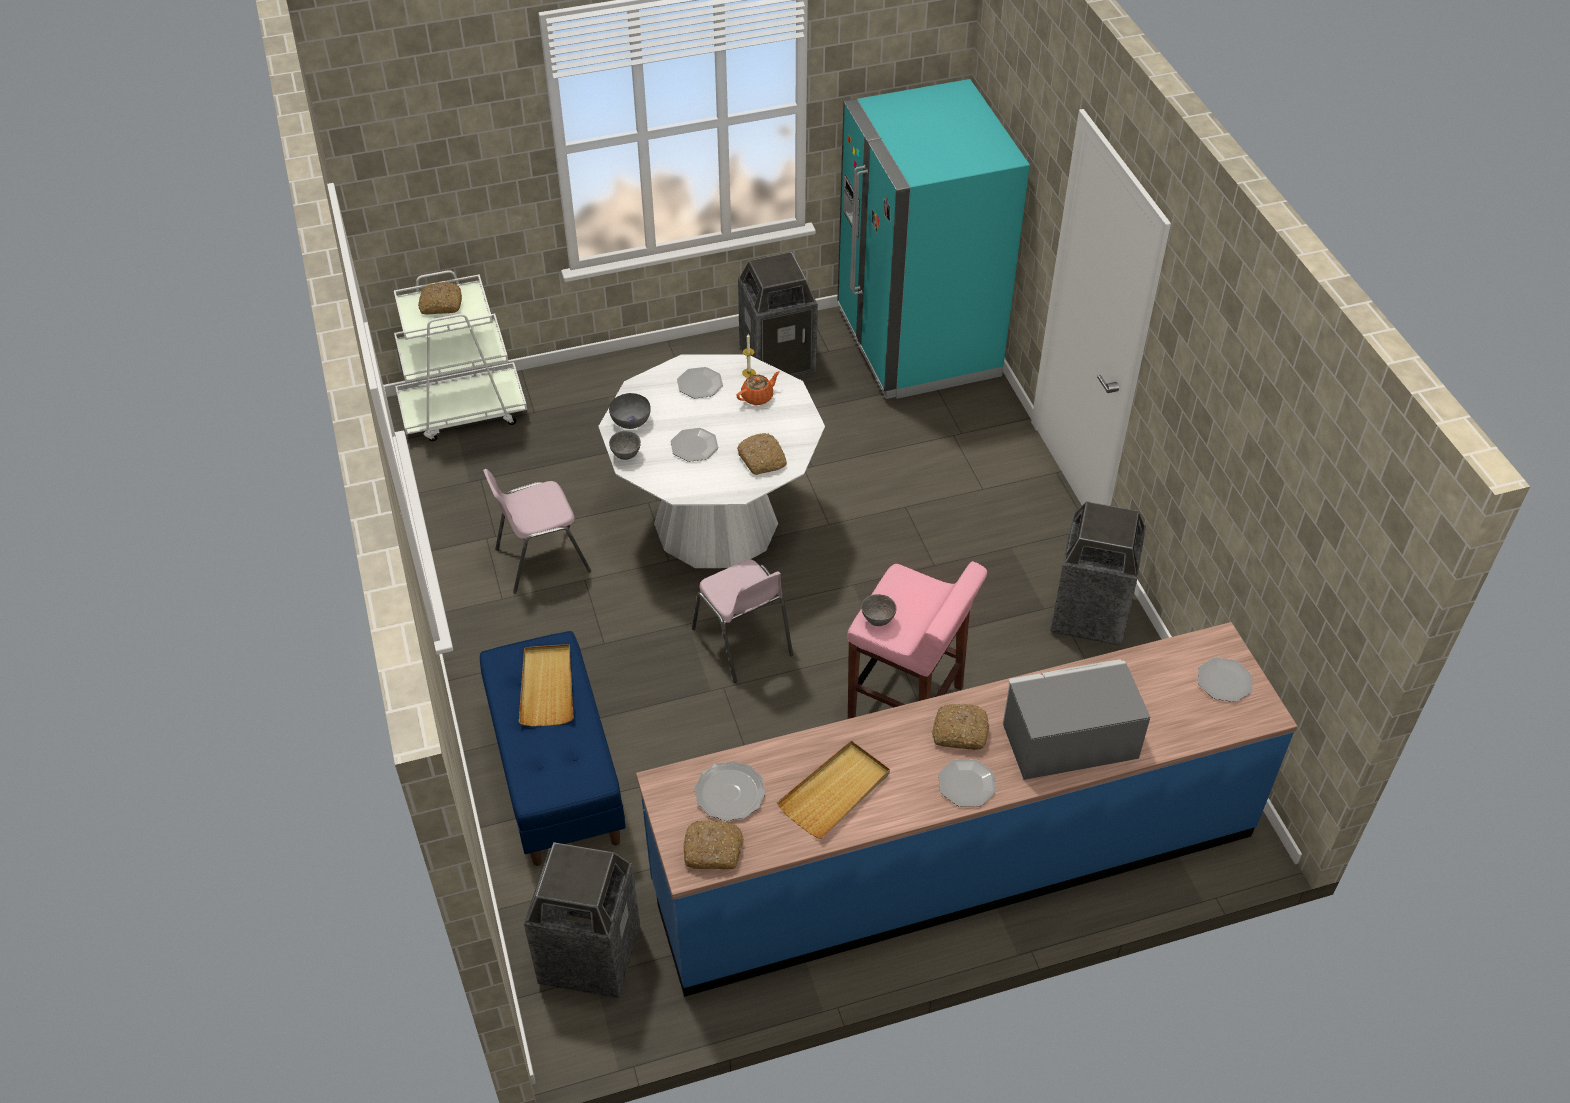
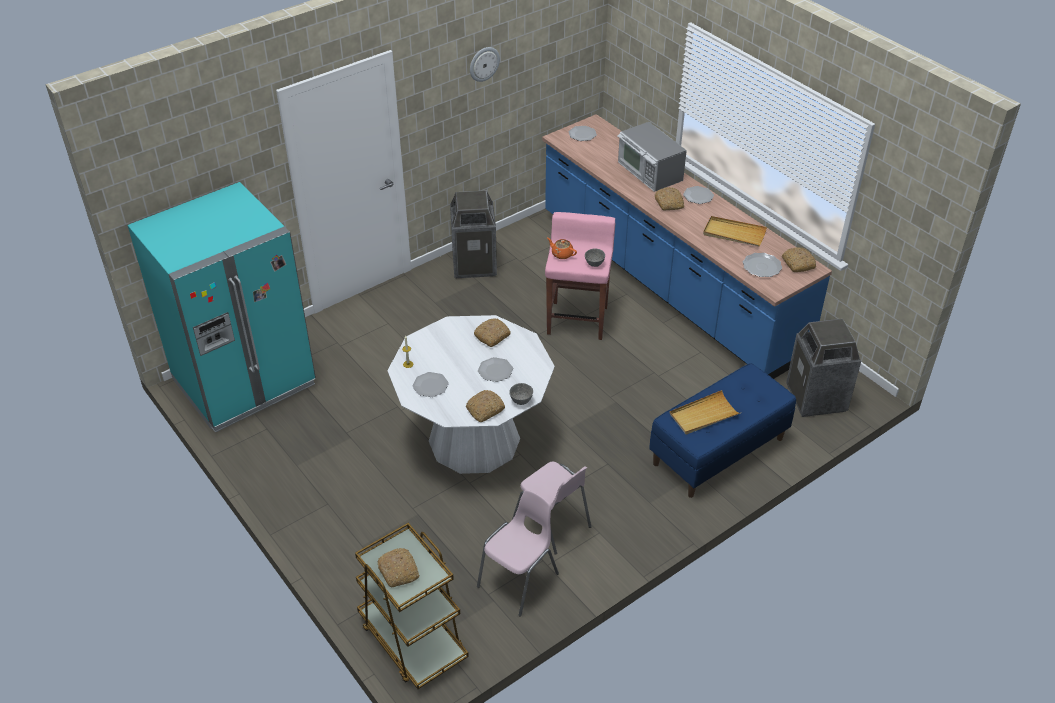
camera: 110 degrees left, 5 degrees down
white cart [394,270,527,441] -> brown cart [355,523,469,689]
grey bowl [609,393,651,429] -> bread [466,390,505,422]
pink chair [692,560,793,683] -> pink chair moved to [477,489,559,617]
orange teapot [736,371,780,405] -> orange teapot moved to [547,238,577,259]
trash can [738,252,818,377] -> none
none -> wall clock [470,47,500,82]

